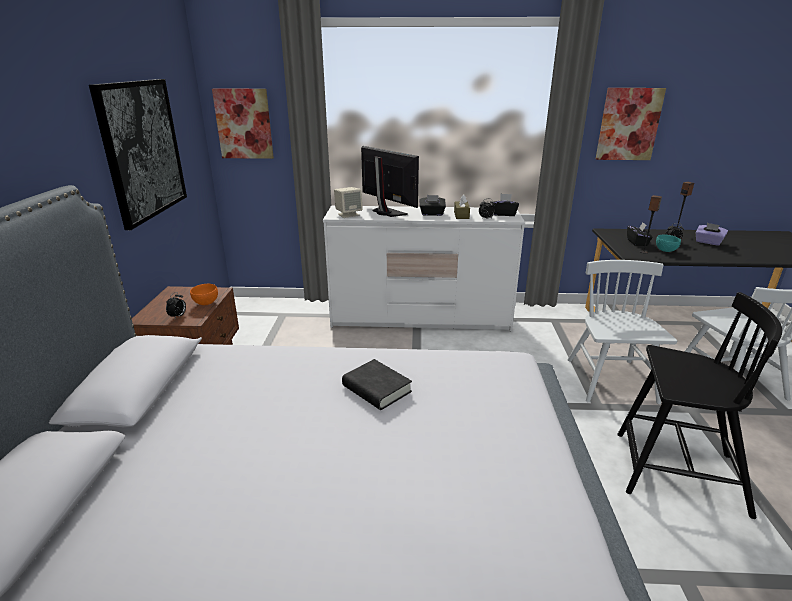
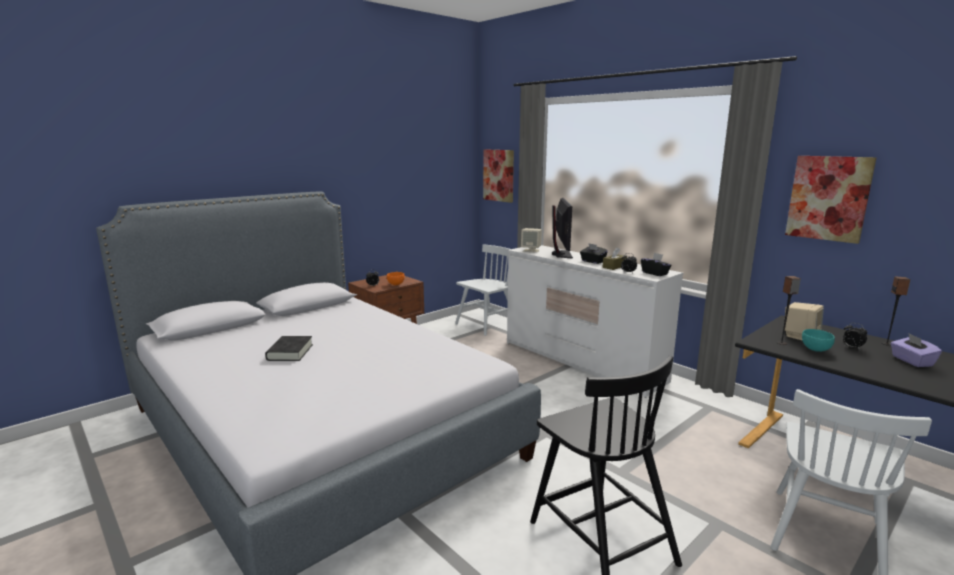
camera: 45 degrees right, 10 degrees down
picture [89,79,187,230] -> none
black book [342,359,412,410] -> black book moved to [265,336,313,361]
white chair [567,260,677,404] -> white chair moved to [455,244,510,336]
black tissue box [627,223,653,246] -> beige speaker [784,302,824,340]

